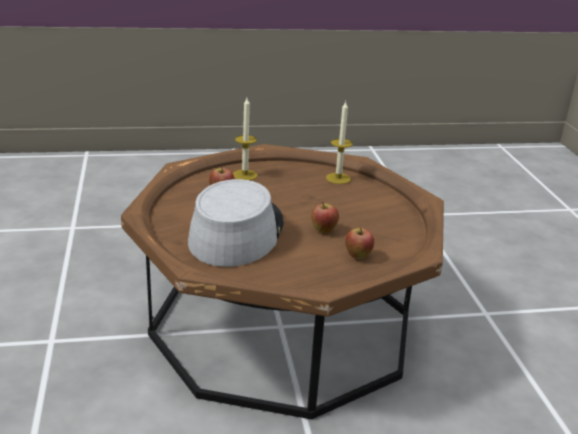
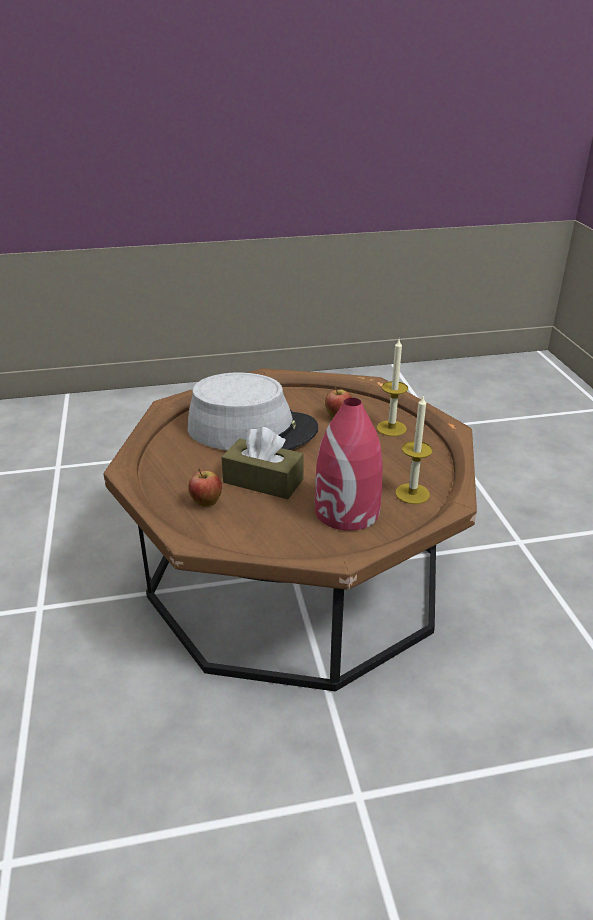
camera: 90 degrees right, 5 degrees up
apple [311,201,339,233] -> brown tissue box [222,427,304,499]
none -> red vase [315,398,383,531]

